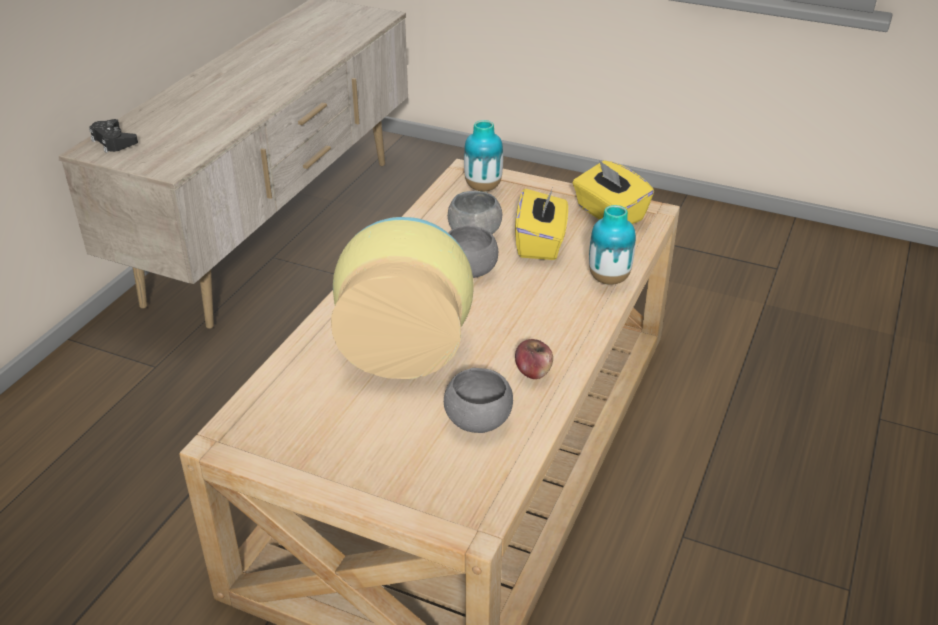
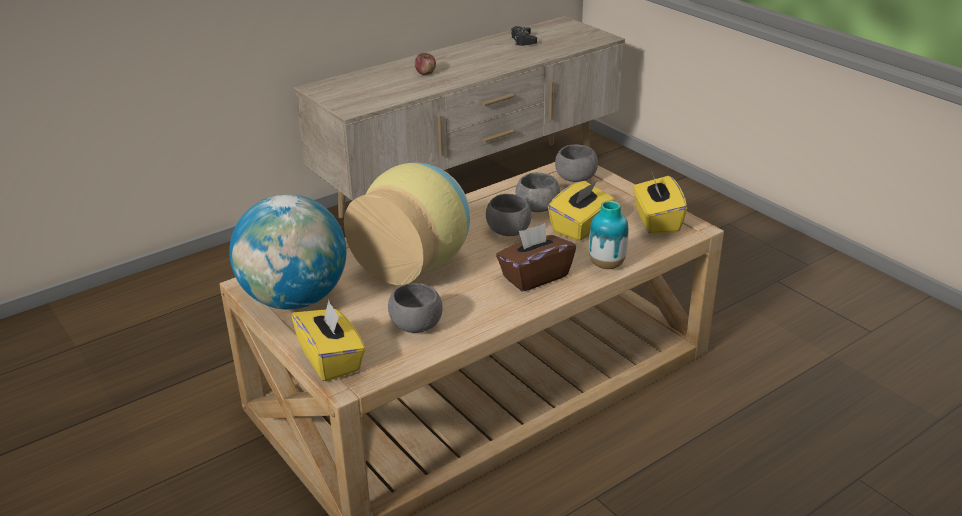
camera: 30 degrees right, 5 degrees down
black game controller [89,119,138,153] -> black game controller moved to [510,26,537,46]
vase [464,120,503,191] -> grey bowl [555,144,598,182]
apple [515,339,553,379] -> apple moved to [415,53,436,75]
none -> globe [229,194,346,310]
none -> yellow tissue box [292,300,366,382]
none -> brown tissue box [496,223,576,292]

